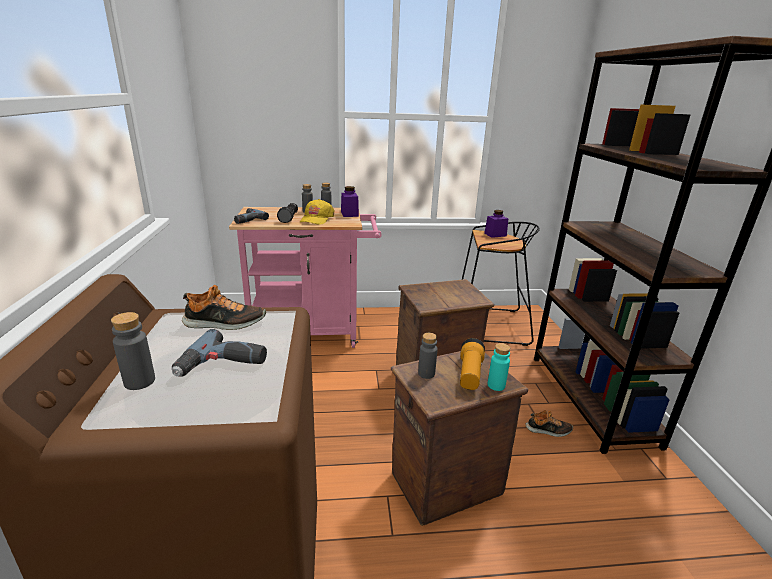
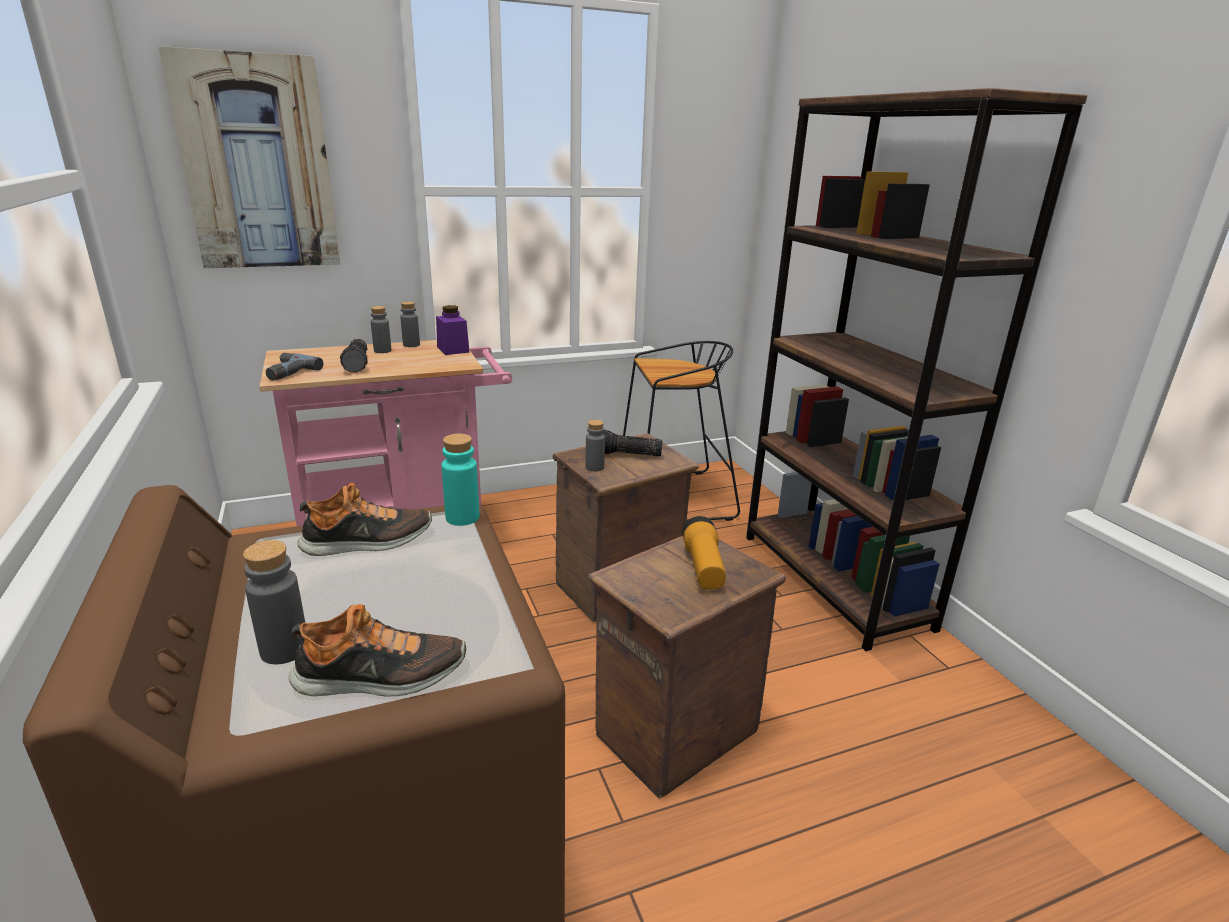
camera: 15 degrees left, 0 degrees up
power drill [172,329,267,377] -> none
yellow cap [300,199,334,224] -> none
grey bottle [418,333,438,379] -> grey bottle moved to [585,420,605,471]
purple jar [484,210,508,238] -> none
turquoise bottle [488,343,510,391] -> turquoise bottle moved to [442,434,479,526]
shoe [525,410,573,437] -> shoe moved to [289,604,466,697]
none -> picture [158,46,340,268]
none -> flashlight [603,430,663,457]

